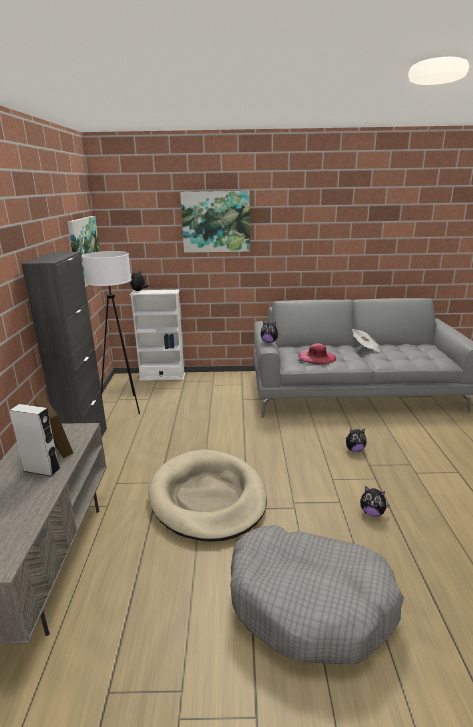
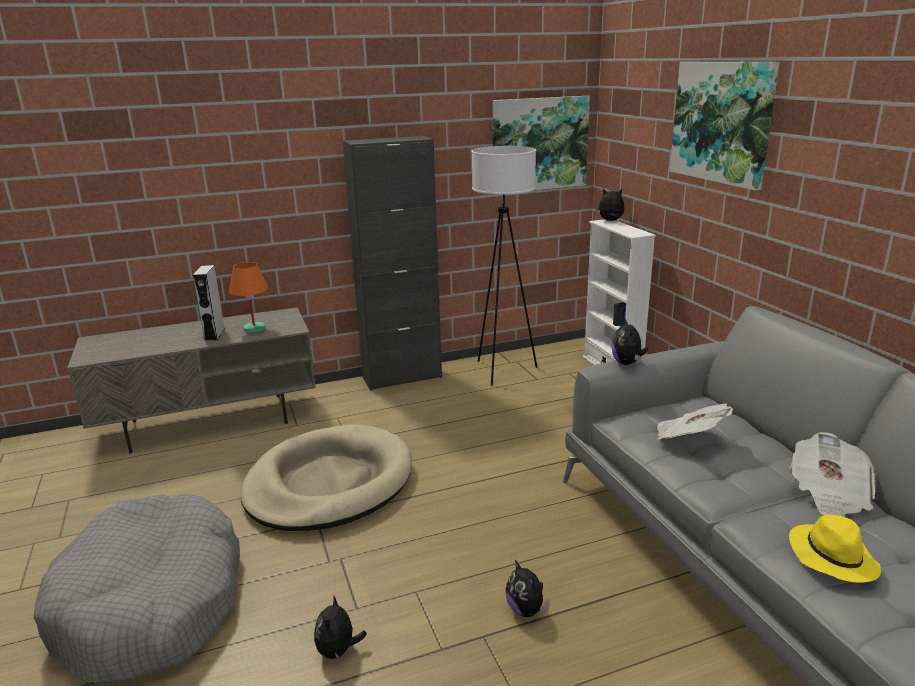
camera: 70 degrees right, 0 degrees up
picture frame [34,396,73,458] -> orange table lamp [229,262,269,333]
pink hat [298,343,336,364] -> newspaper [657,403,733,439]
none -> yellow hat [789,515,881,583]

